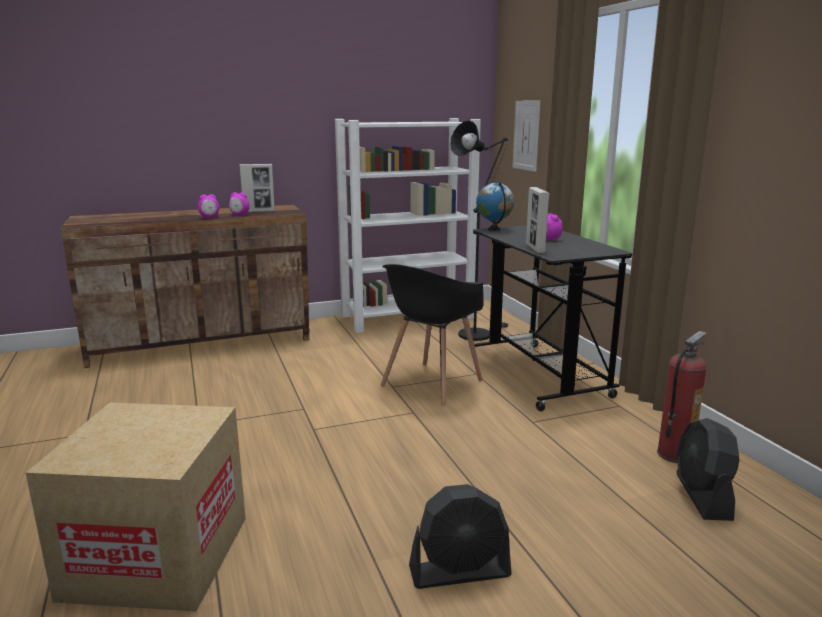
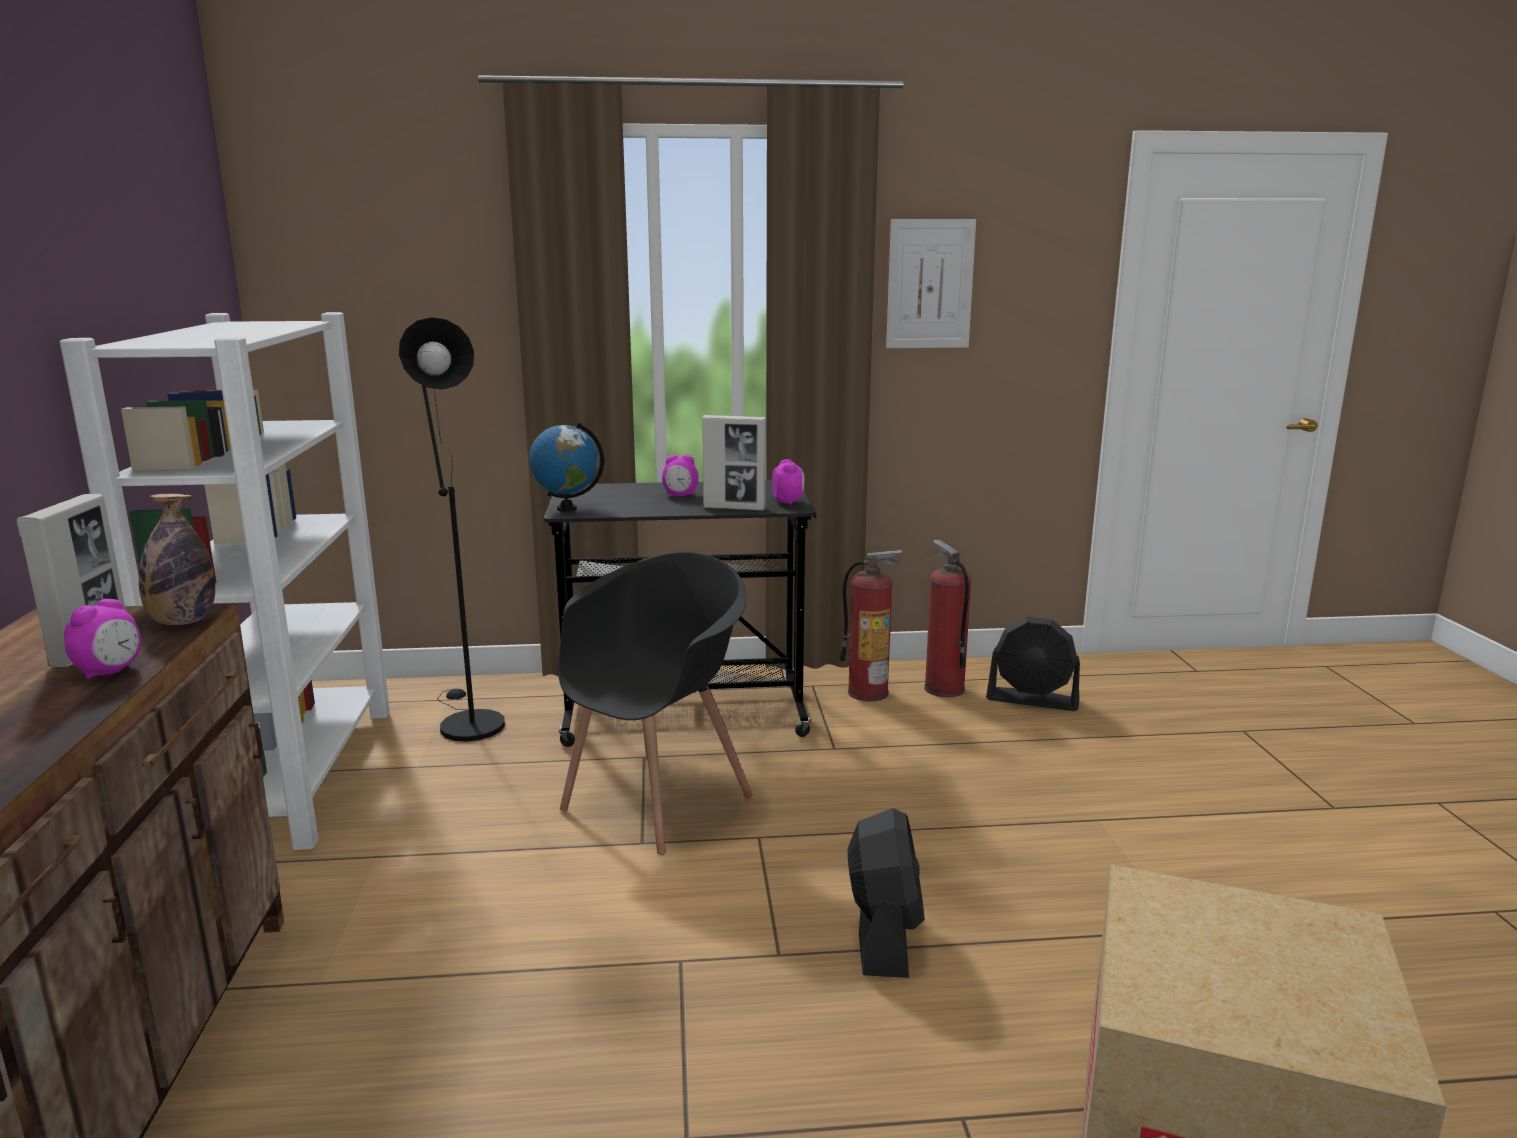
camera: 75 degrees left, 0 degrees up
alarm clock [198,194,219,218] -> alarm clock moved to [772,459,804,505]
black chair [381,264,484,406] -> black chair turned 105 degrees counterclockwise [558,552,753,855]
black fan [409,484,511,589] -> black fan moved to [848,808,925,978]
picture [513,100,540,172] -> picture moved to [886,219,976,348]
none -> bottle [139,494,215,625]
none -> fire extinguisher [839,550,902,701]

